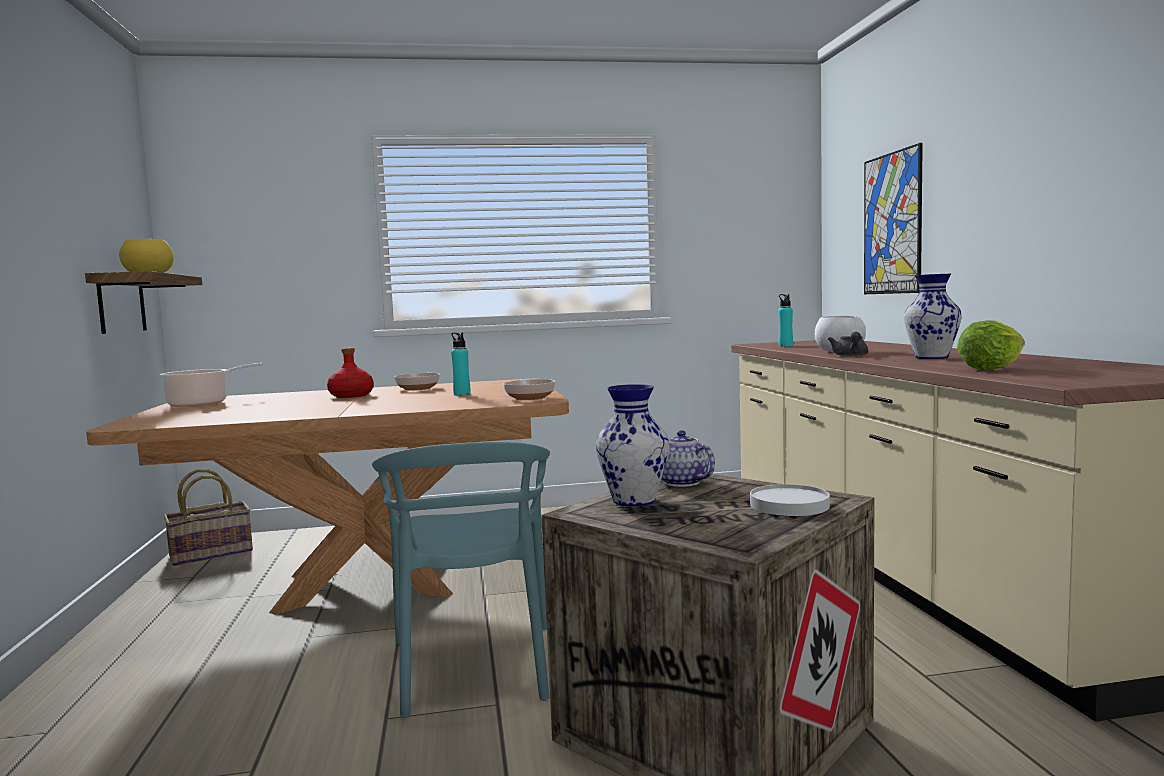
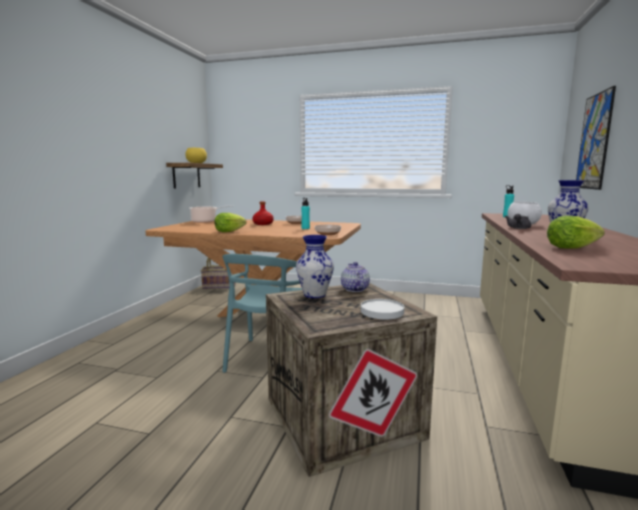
camera: 25 degrees right, 5 degrees up
none -> lettuce [214,213,246,232]

